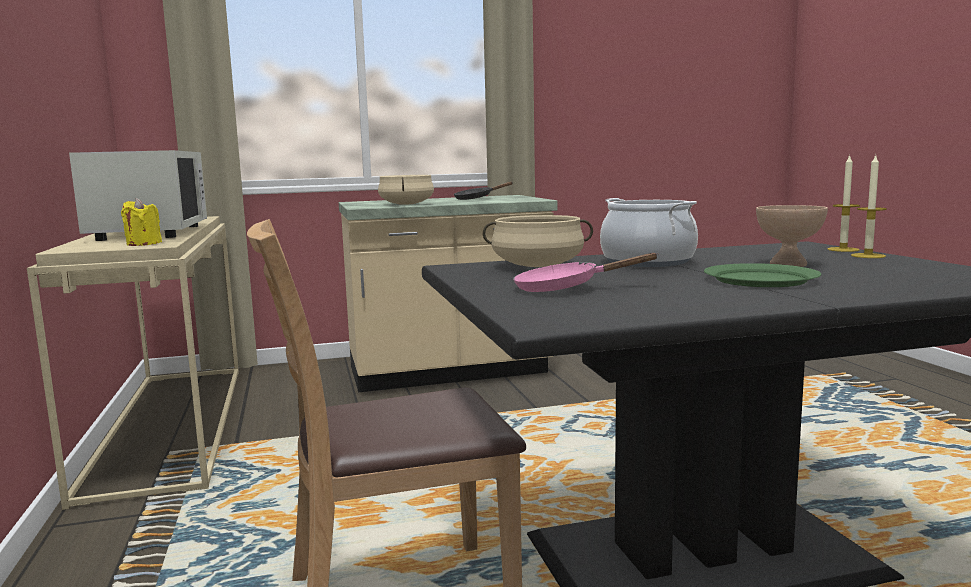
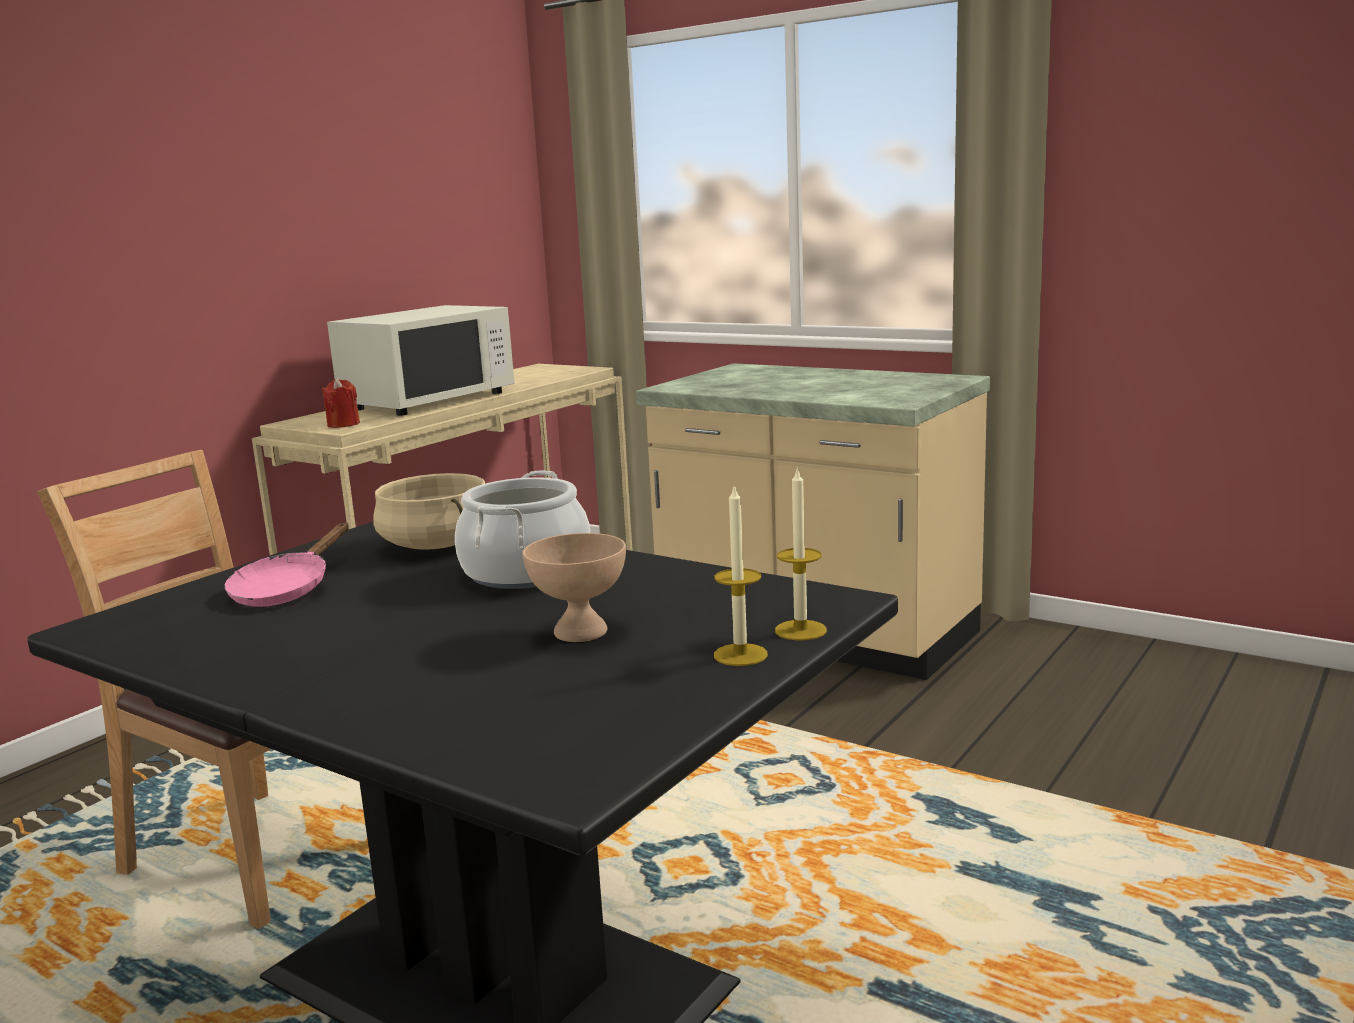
camera: 50 degrees right, 5 degrees up
yellow candle [121,198,162,246] -> red candle [322,378,360,428]
beige cooking pot [378,175,434,205] -> none
black frying pan [454,182,512,200] -> none
pink frying pan [513,253,659,292] -> pink frying pan turned 120 degrees counterclockwise [225,523,349,607]
green plate [704,263,821,287] -> none

